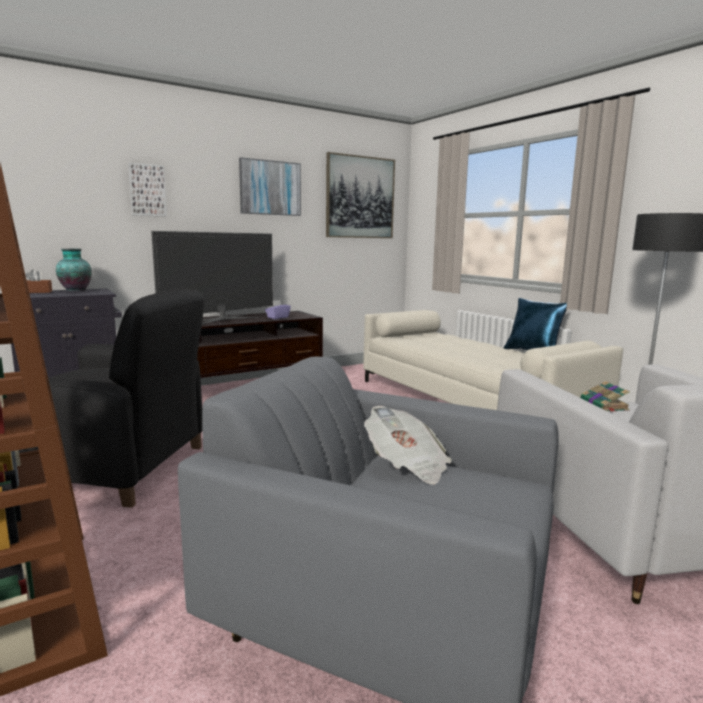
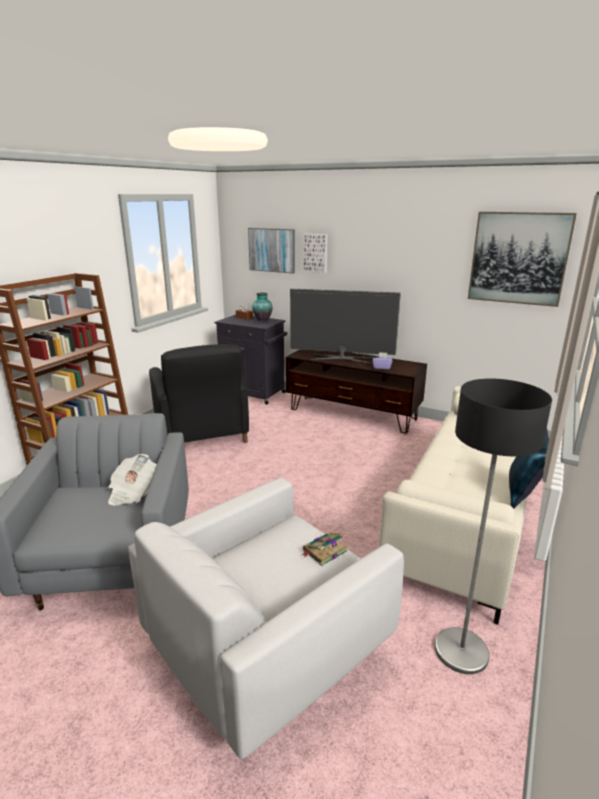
camera: 60 degrees right, 10 degrees up
picture [239,157,301,216] -> picture moved to [248,228,295,274]

